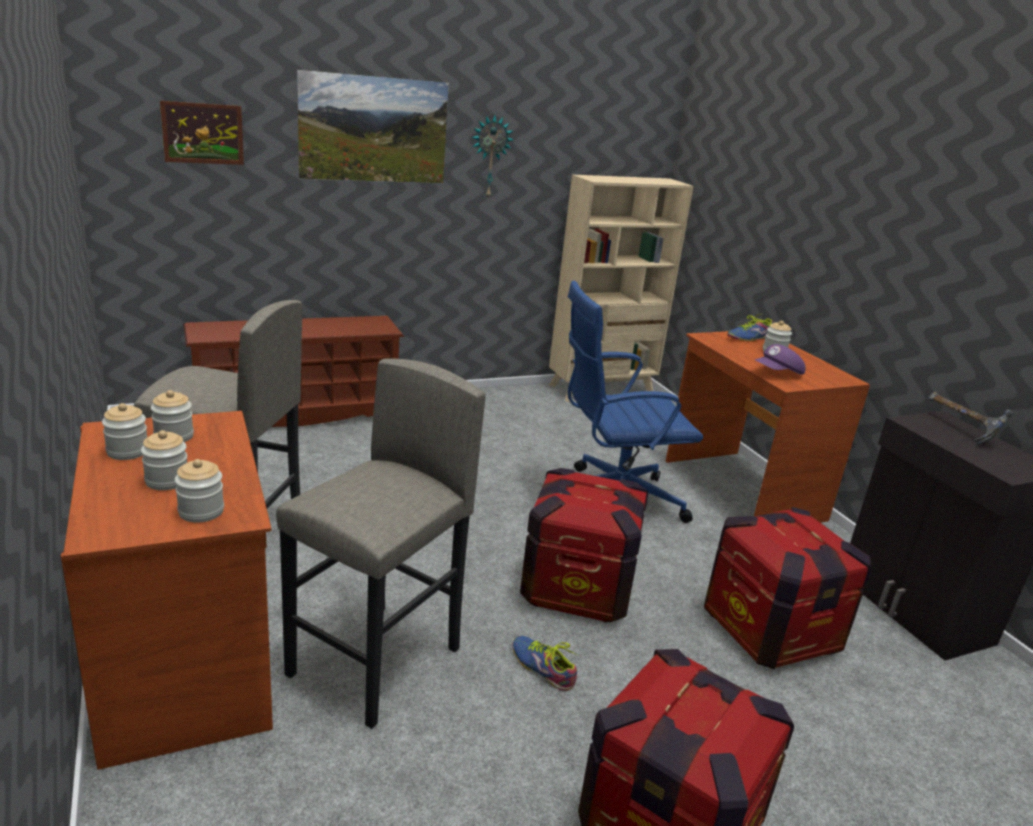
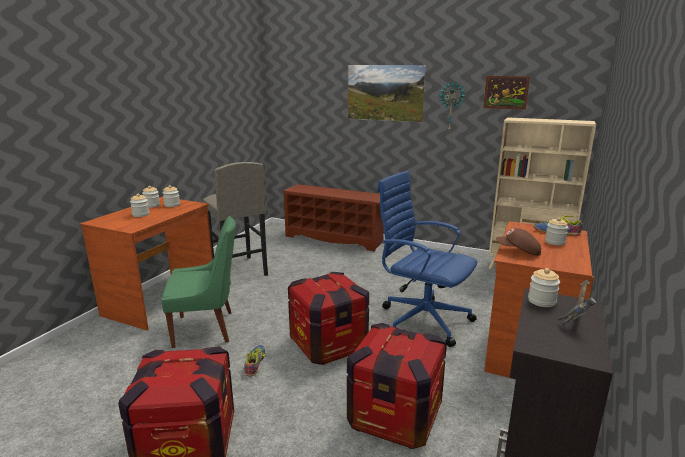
camera: 50 degrees right, 5 degrees down
picture [160,101,244,165] -> picture moved to [483,76,530,109]
jar [175,459,224,523] -> jar moved to [528,268,560,307]
grey stool [276,358,486,729] -> green chair [161,216,236,348]
purple cap [755,344,806,374] -> brown cap [496,228,541,256]

